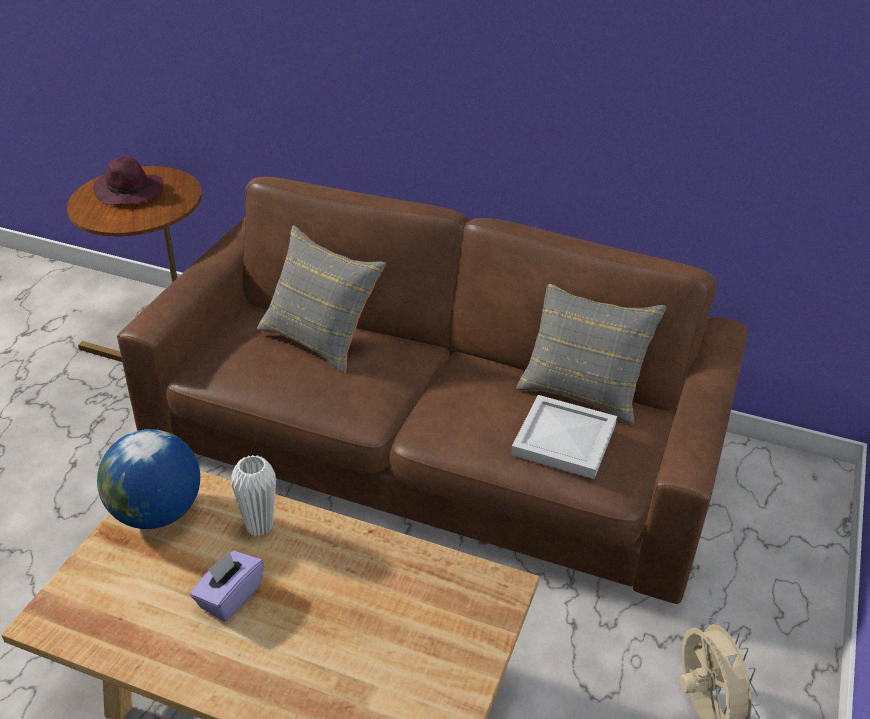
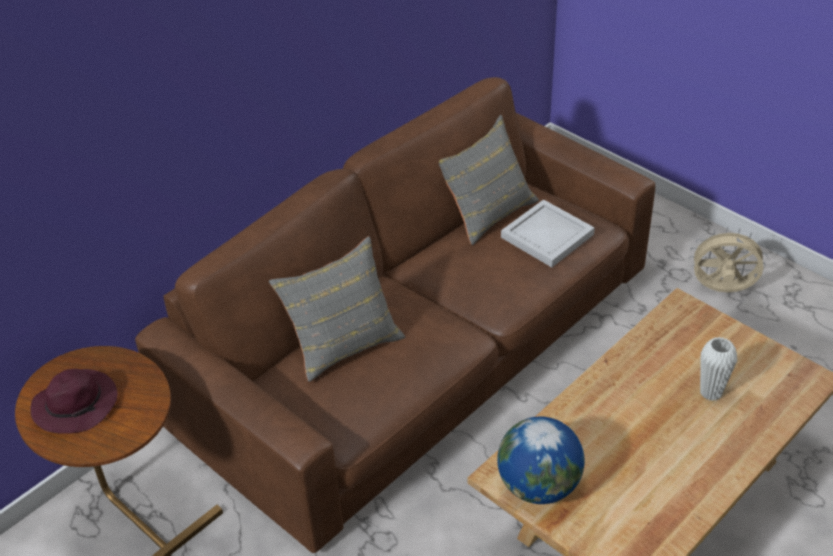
camera: 65 degrees left, 5 degrees up
purple tissue box [190,551,264,621] -> none
white vase [231,455,276,536] -> white vase moved to [700,337,737,401]

